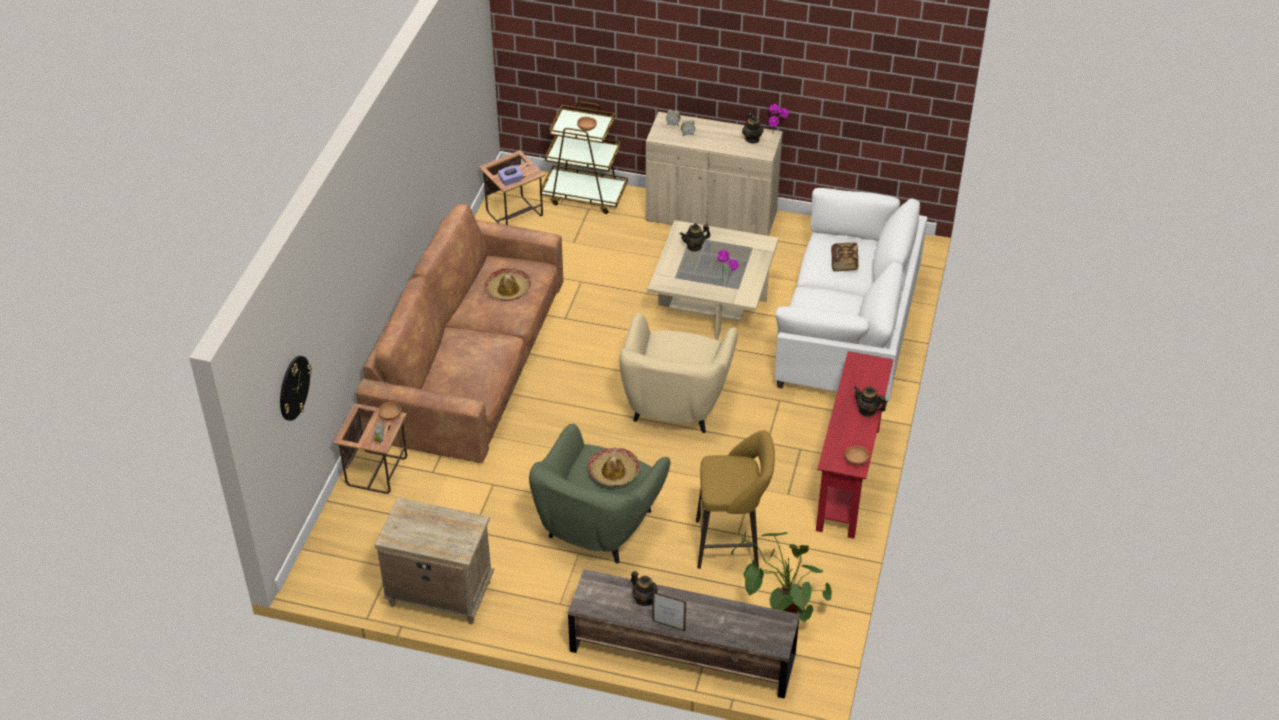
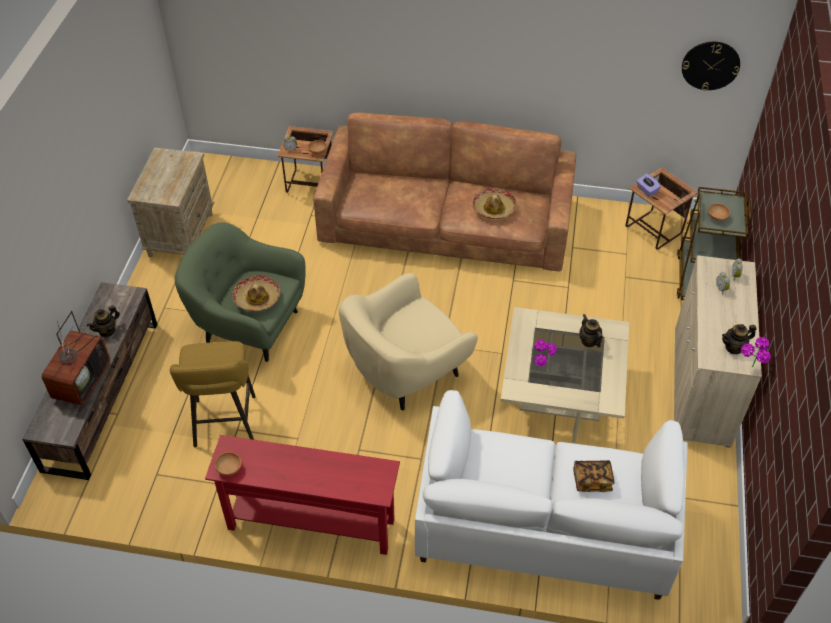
camera: 85 degrees right, 5 degrees up
wall clock [280,356,312,421] -> wall clock moved to [682,42,740,91]
beige armchair [620,313,738,433] -> beige armchair turned 45 degrees counterclockwise [339,273,478,410]
potted plant [731,530,832,622] -> none
teapot [853,386,886,417] -> none
none -> television [42,320,110,406]

